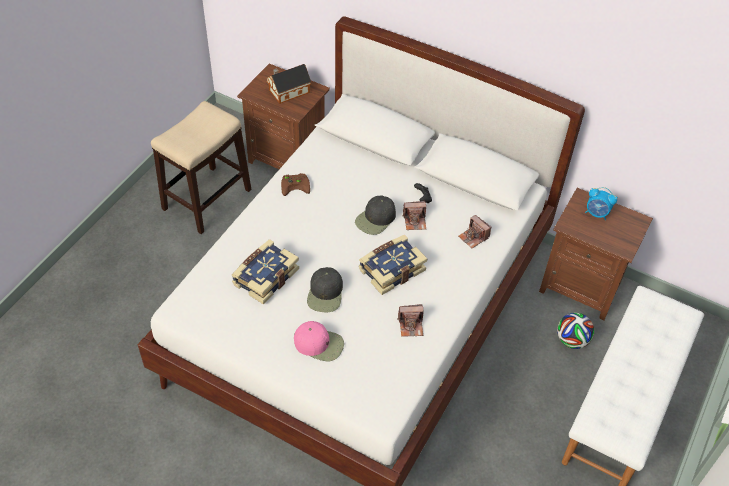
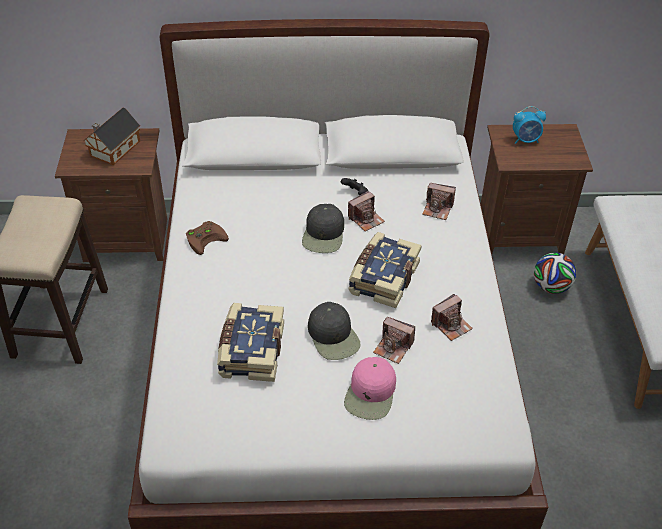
camera: 30 degrees left, 5 degrees down
pink cap [294,321,344,361] -> pink cap turned 120 degrees clockwise [344,357,396,420]
none -> camera [373,317,415,364]

